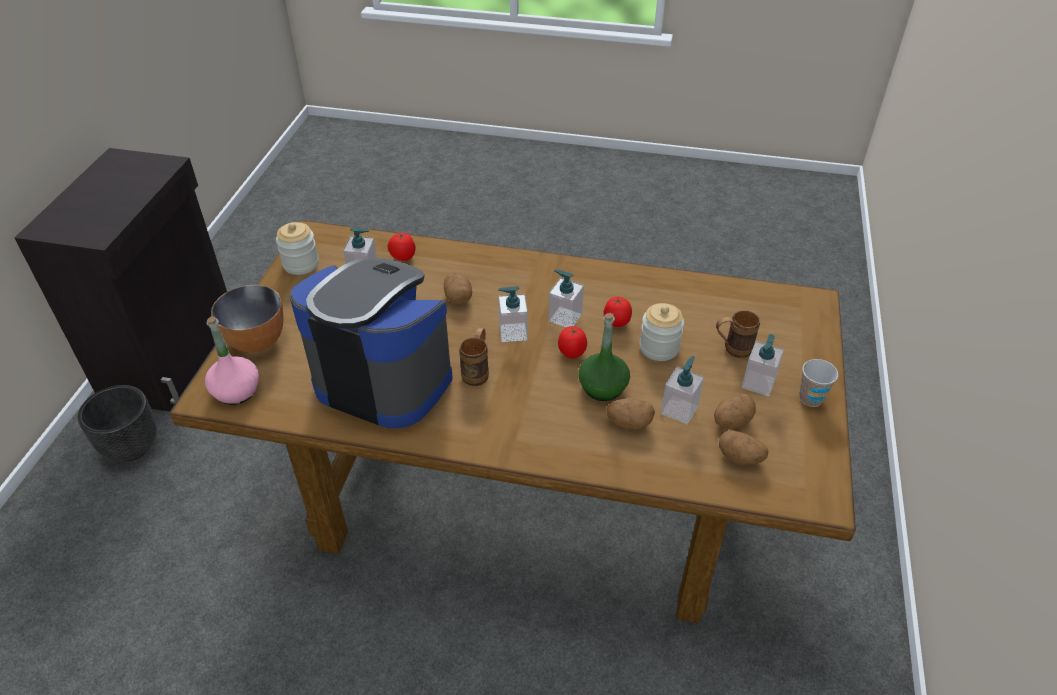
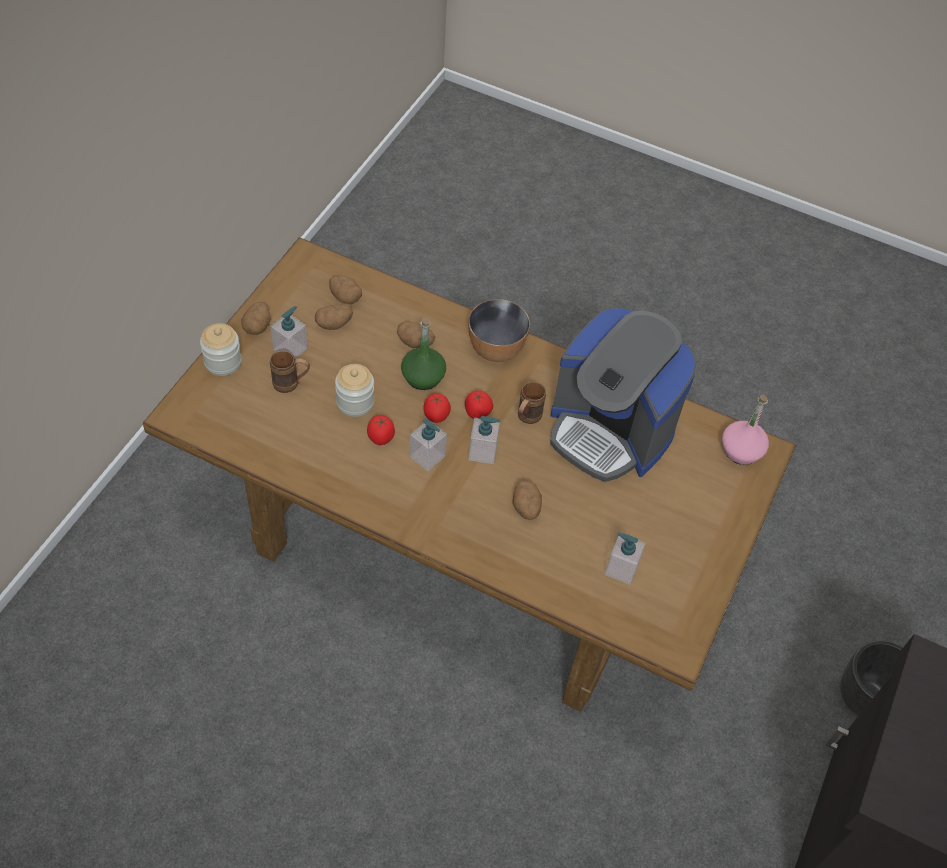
camera: 170 degrees left, 10 degrees up
bowl [211,285,283,353] -> bowl moved to [468,299,530,362]
jar [276,222,319,275] -> jar moved to [200,323,242,376]
tomato [388,232,416,261] -> tomato moved to [465,390,493,419]
soap dispenser [661,356,704,424] -> none
cup [799,359,838,407] -> potato [241,301,271,335]

